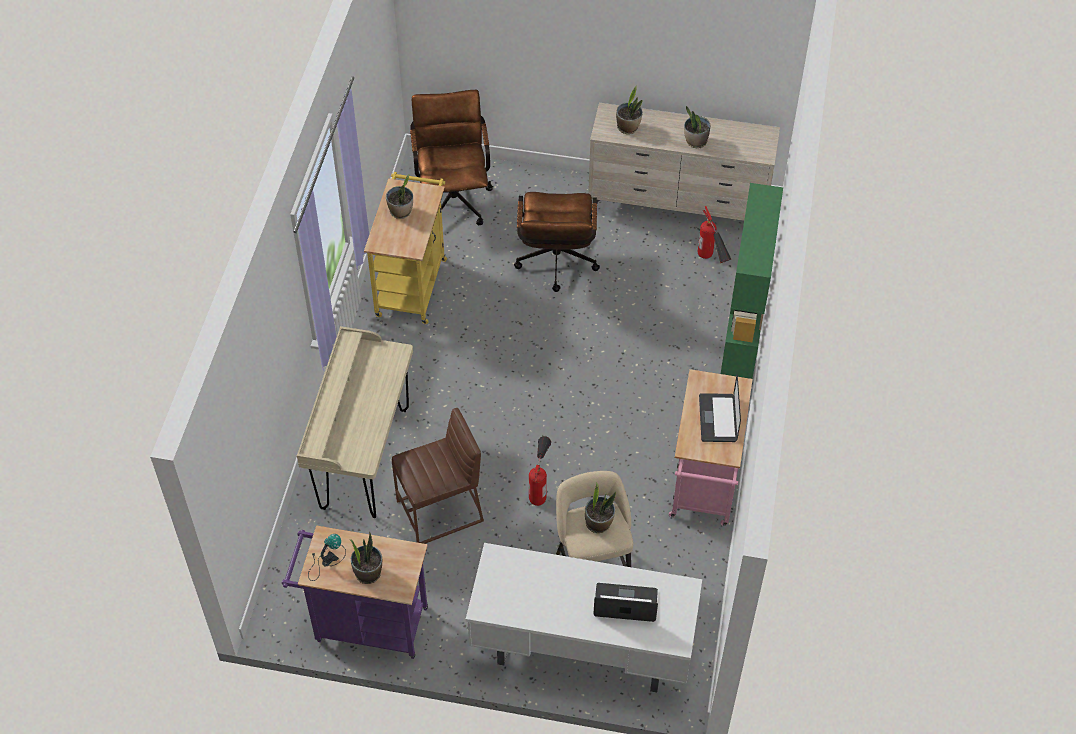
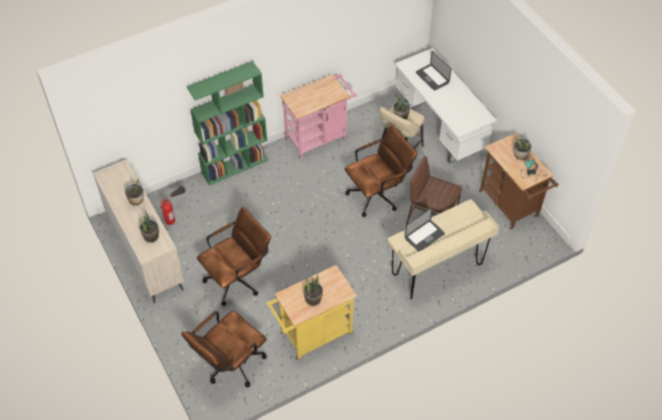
camera: 130 degrees left, 0 degrees up
purple cart [282,525,428,659] -> brown cart [479,133,558,229]
fire extinguisher [529,436,551,506] -> brown office chair [344,125,417,217]
laptop [699,375,741,442] -> laptop moved to [405,207,445,252]

